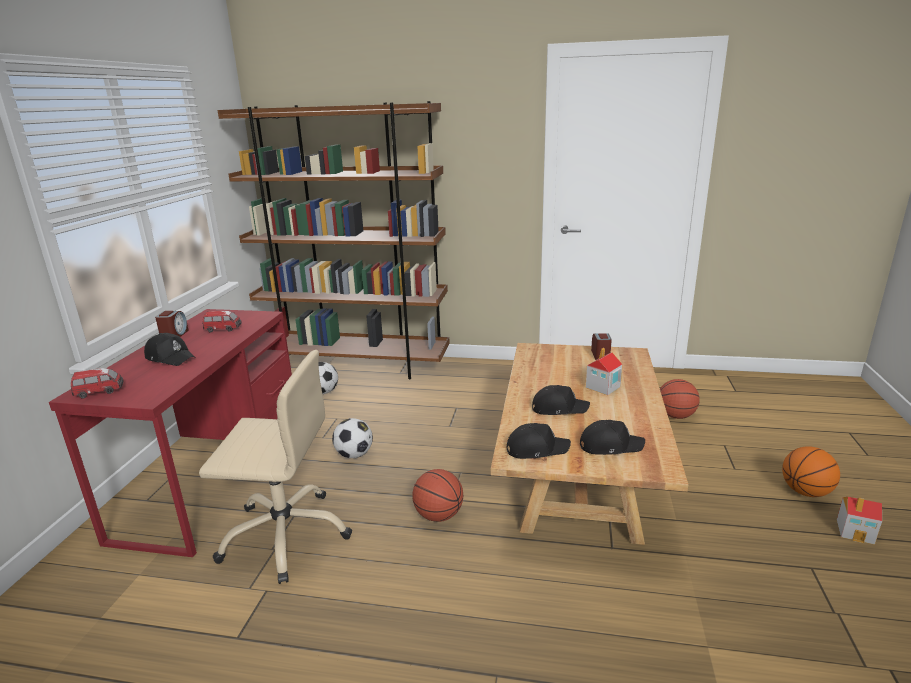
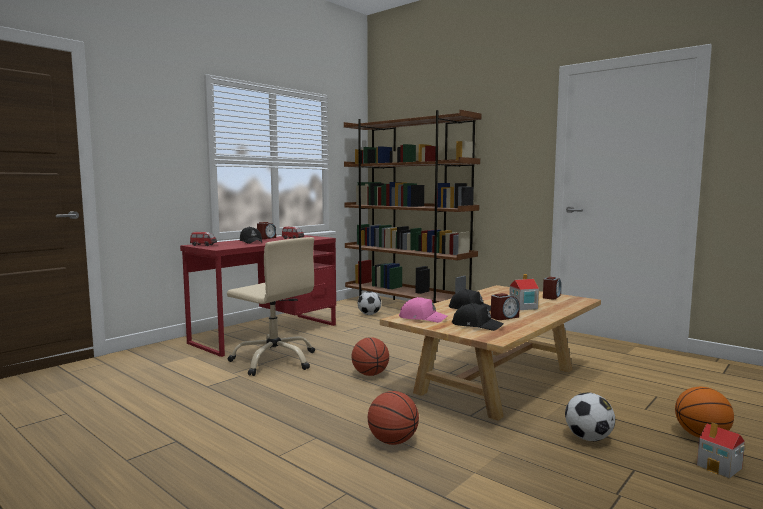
camera: 30 degrees right, 15 degrees down
football [332,418,373,458] -> football moved to [565,392,615,441]
black cap [507,423,571,459] -> pink cap [399,297,448,323]
basketball [660,379,700,419] -> basketball moved to [368,391,419,445]
none -> alarm clock [491,293,520,320]

